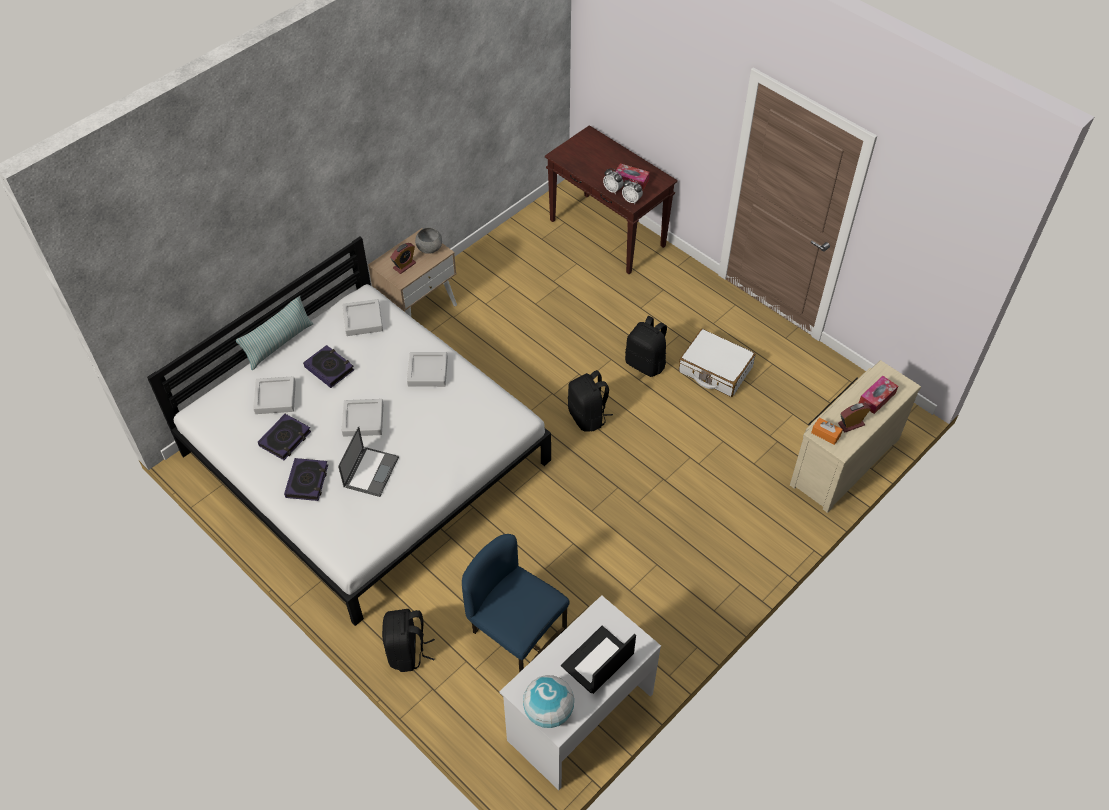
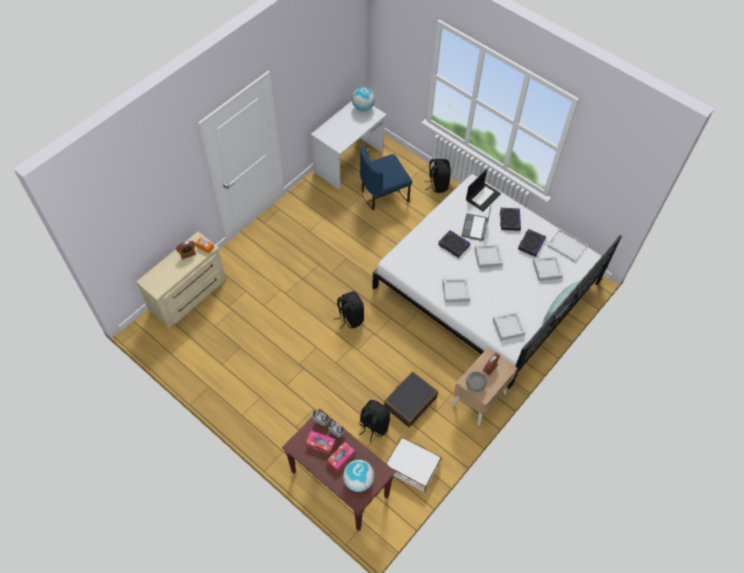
camera: 175 degrees right, 5 degrees up
book [303,345,354,388] -> book moved to [438,230,470,258]
blue chair [462,534,570,673] -> blue chair turned 120 degrees clockwise [360,146,412,210]
laptop [561,626,636,694] -> laptop moved to [466,169,501,211]
black backpack [625,316,667,377] -> black backpack moved to [359,400,390,442]
white suitcase [679,329,756,397] -> white suitcase moved to [386,437,442,492]
tissue box [859,376,898,414] -> tissue box moved to [326,442,355,472]
none -> globe [343,460,374,492]
none -> black suitcase [384,372,438,427]
none -> white tray [547,229,588,262]

